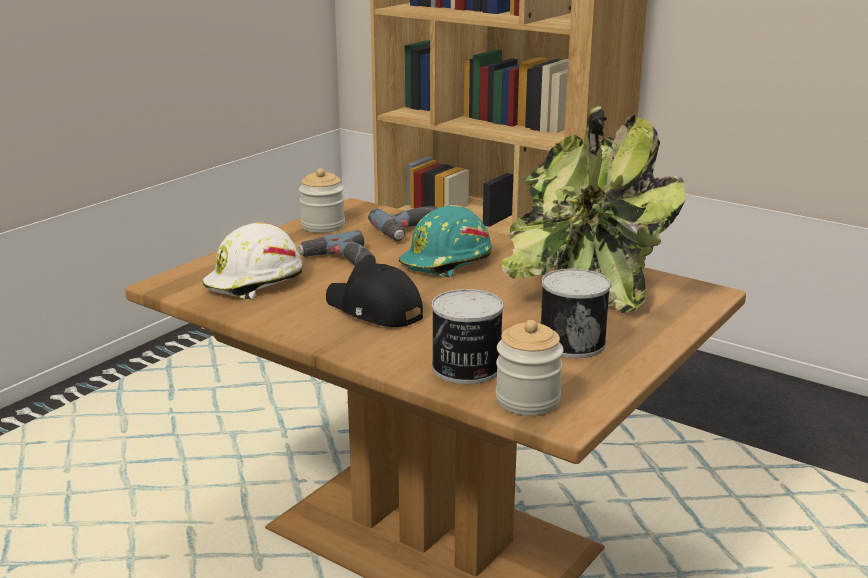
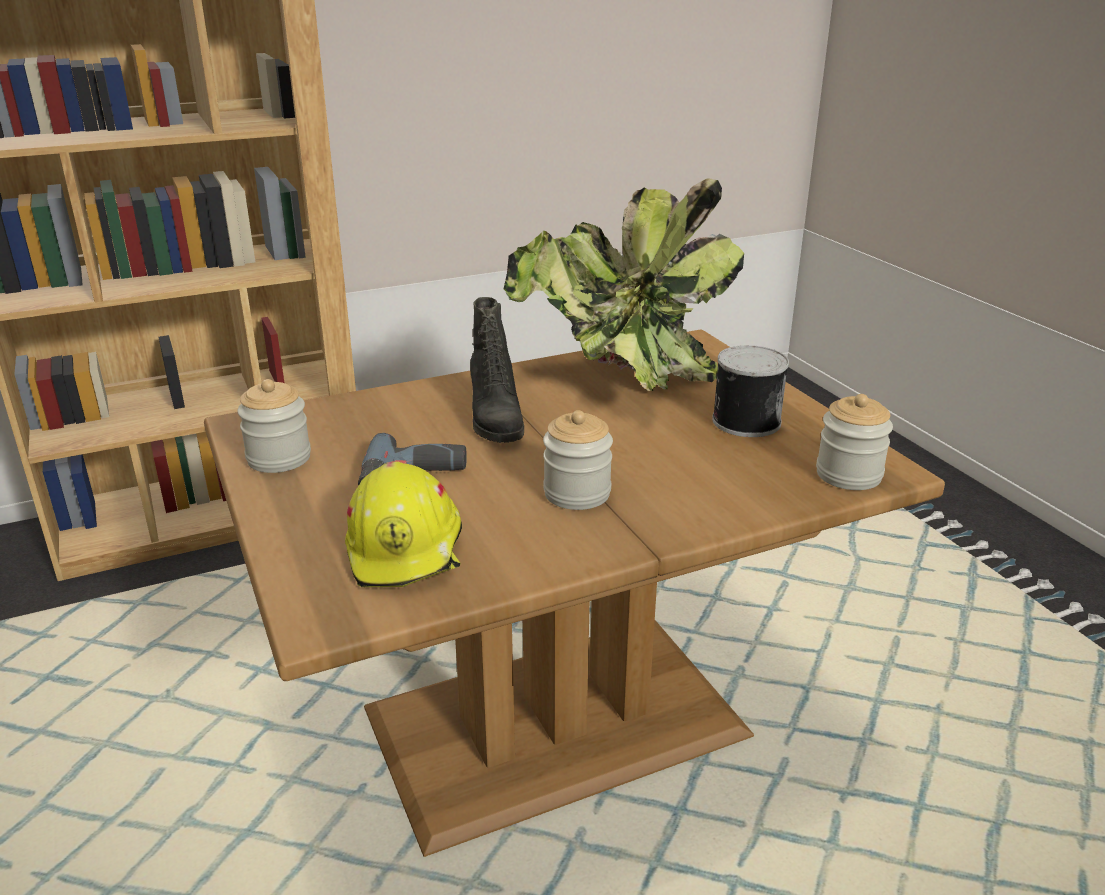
camera: 60 degrees left, 5 degrees up
white hard hat [203,222,303,300] -> yellow hard hat [345,461,462,587]
black cap [326,261,423,327] -> jar [543,410,613,510]
power drill [368,206,438,241] -> none
turquoise hard hat [399,205,492,278] -> black boot [470,297,524,443]
can [432,289,504,384] -> none

